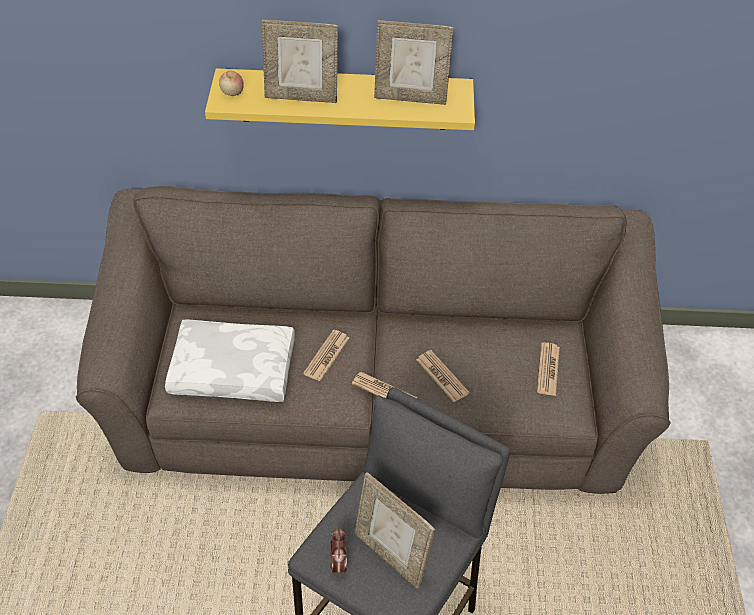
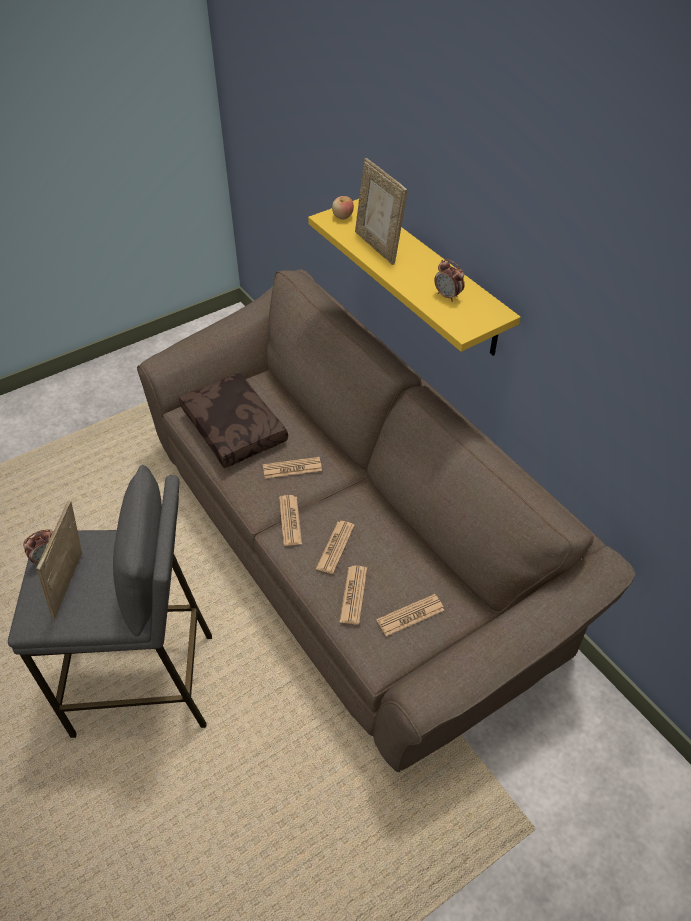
camera: 55 degrees right, 0 degrees up
white pillow [165,319,295,402] -> brown pillow [179,373,288,468]
picture frame [374,20,454,105] -> alarm clock [434,259,465,302]
none -> newspaper [340,566,367,624]

